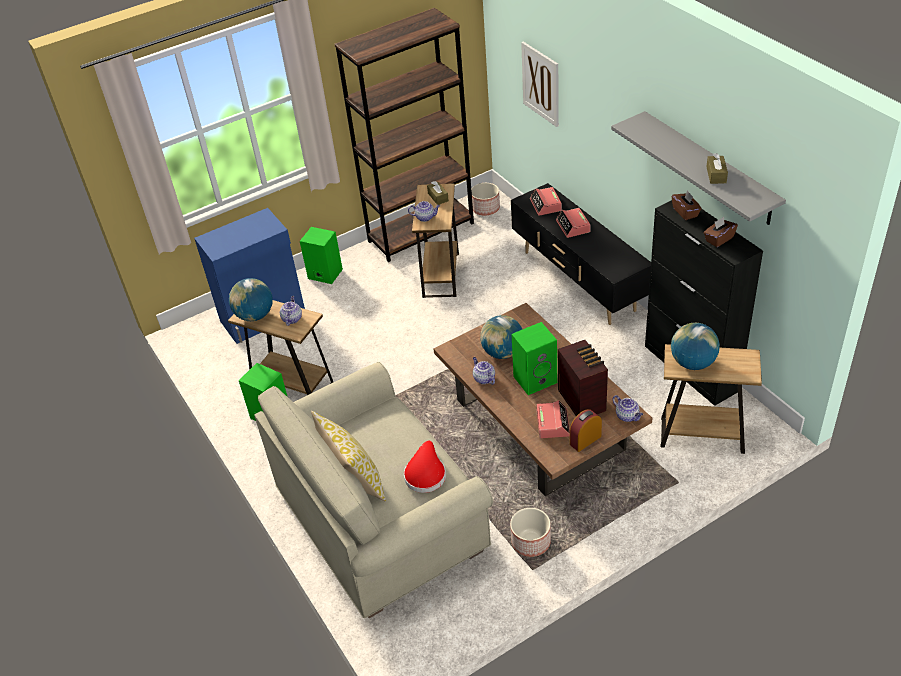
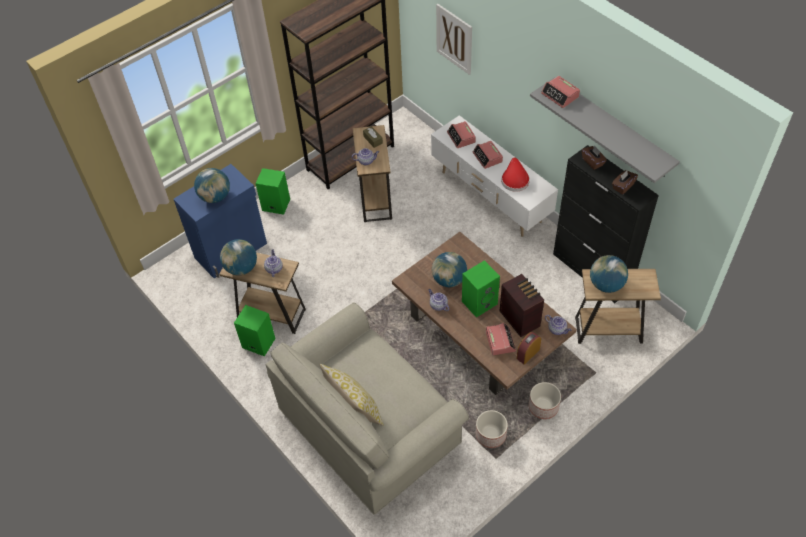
camera: 10 degrees left, 10 degrees up
red hat [404,441,446,493] -> red hat moved to [501,158,530,192]
planter [471,183,500,216] -> planter moved to [529,382,561,419]
black tv stand [511,183,651,325] -> white tv stand [431,115,558,237]
brown tissue box [706,153,728,184] -> none
none -> globe [194,168,230,203]
none -> alarm clock [541,76,580,108]

